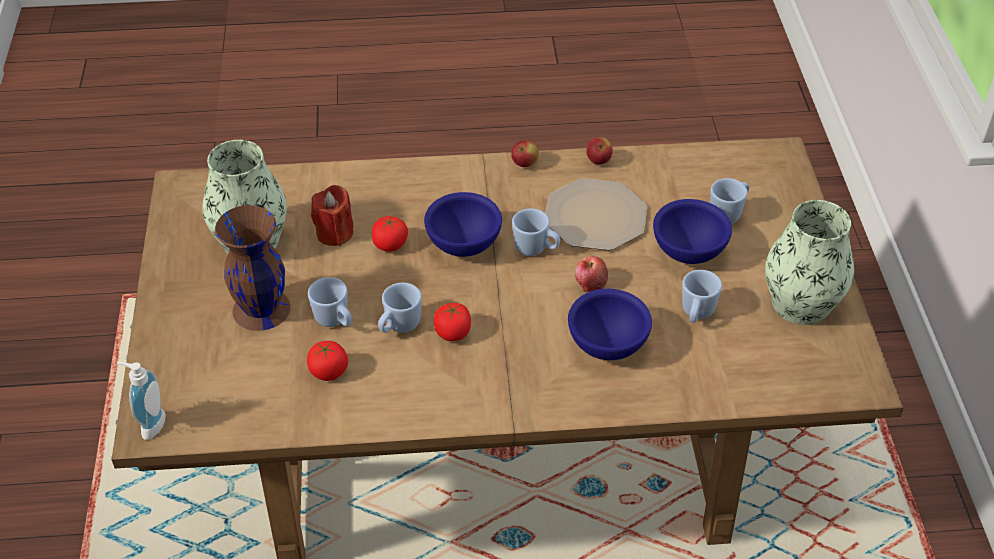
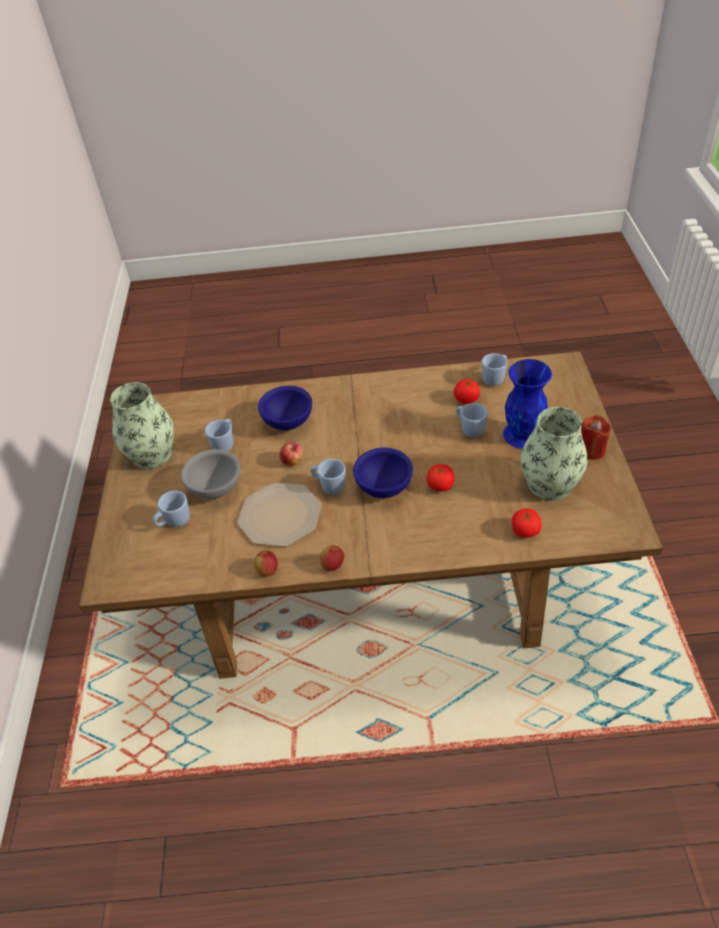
camera: 175 degrees left, 0 degrees up
soap dispenser [117,362,166,440] -> none
brown vase [215,205,291,331] -> blue vase [503,359,552,449]
red candle [311,185,353,246] -> red candle moved to [581,415,612,460]
blue mug [378,283,422,333] -> blue mug moved to [481,353,507,386]
tomato [434,303,471,341] -> tomato moved to [512,508,541,538]
blue bowl [653,199,732,264] -> grey bowl [181,449,240,499]

